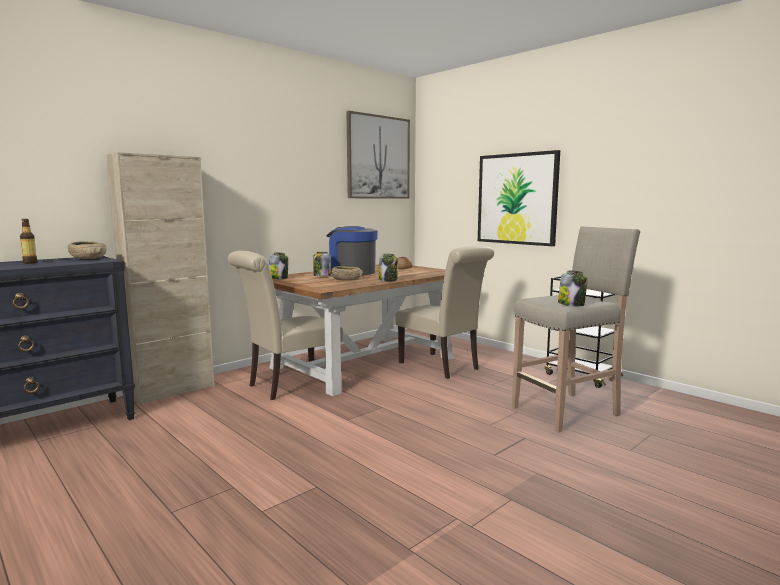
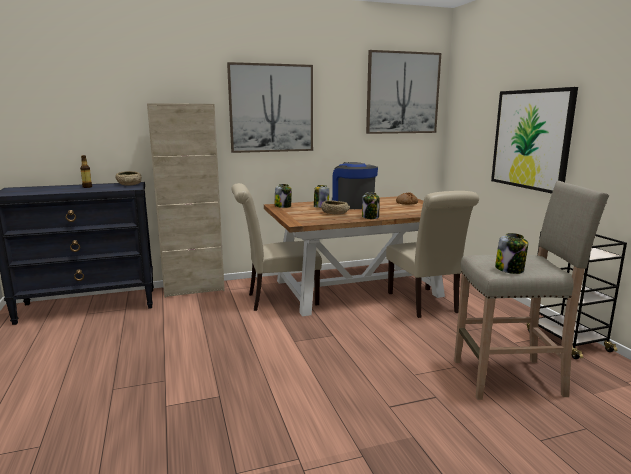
camera: 25 degrees right, 5 degrees up
none -> picture [227,62,313,153]

